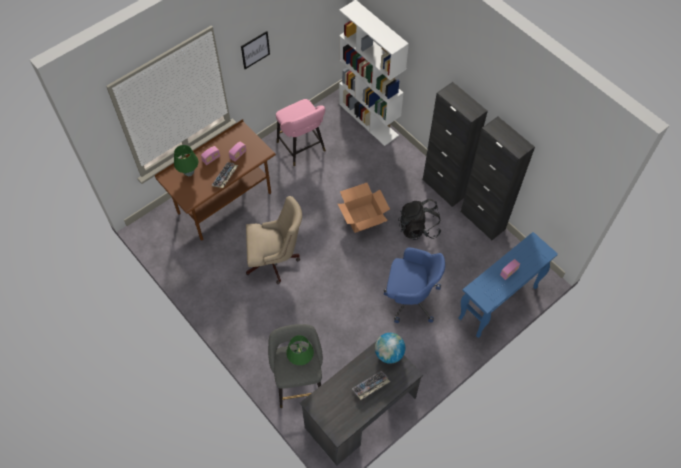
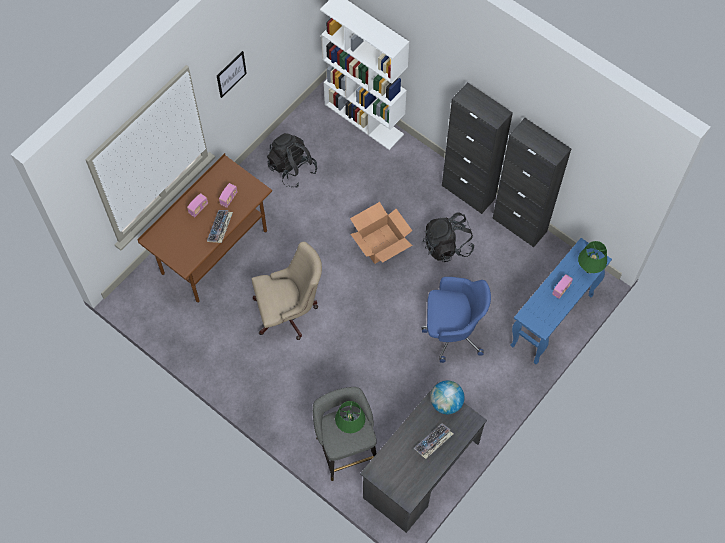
camera: 10 degrees left, 5 degrees up
green table lamp [174,145,198,176] -> green table lamp moved to [578,241,607,273]
pink stool [276,99,326,166] -> black backpack [267,133,317,188]

